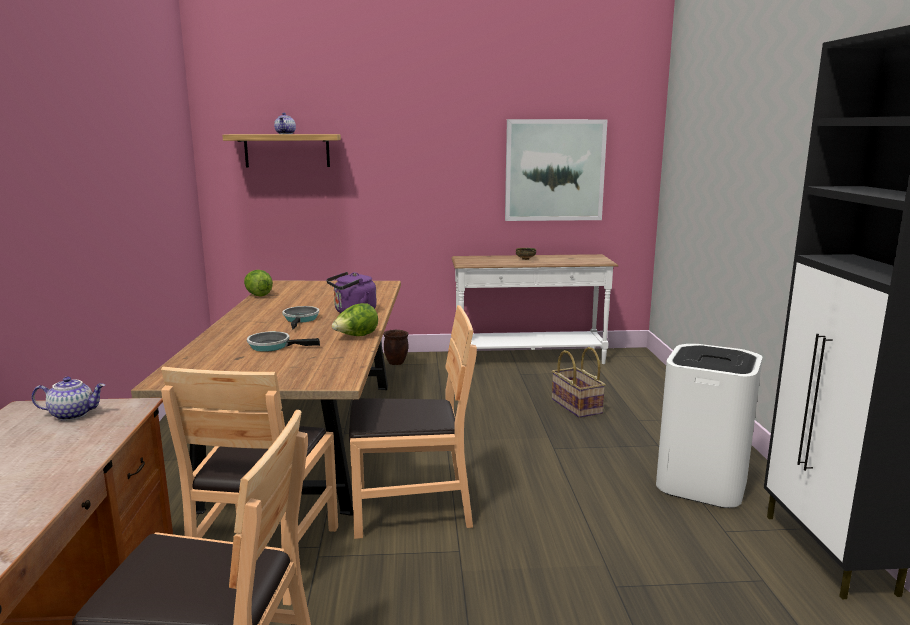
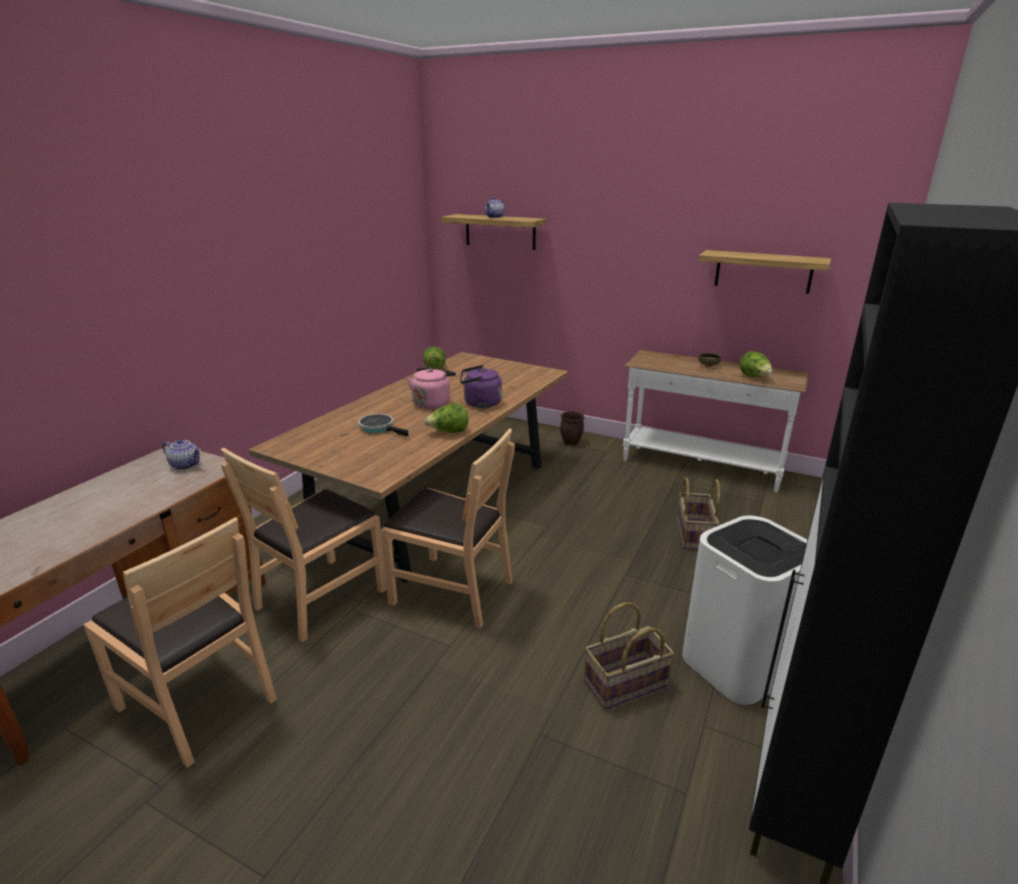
camera: 30 degrees right, 10 degrees up
frying pan [282,306,319,329] -> pink kettle [407,367,456,409]
picture [505,119,608,221] -> shelf [698,250,831,294]
none -> basket [584,602,674,710]
none -> lettuce [740,351,773,377]

